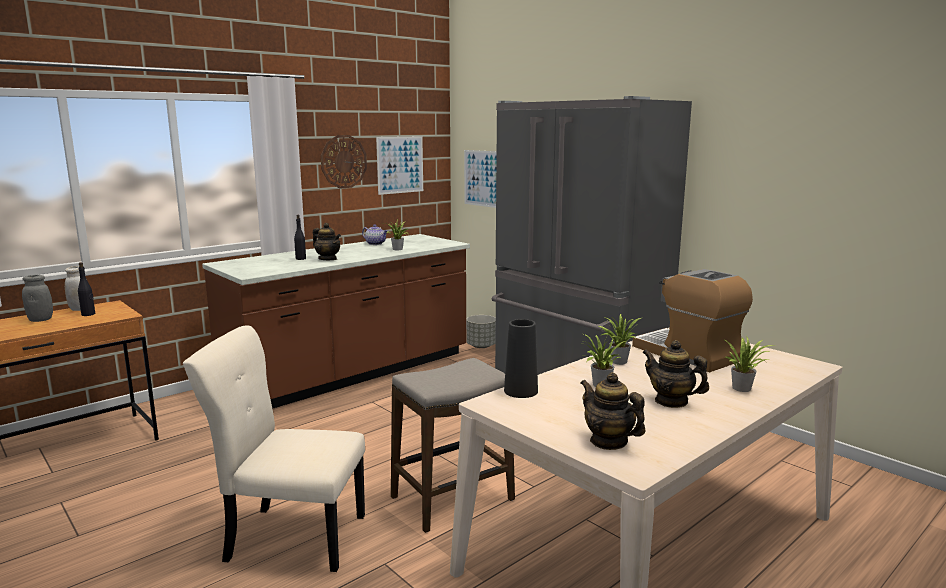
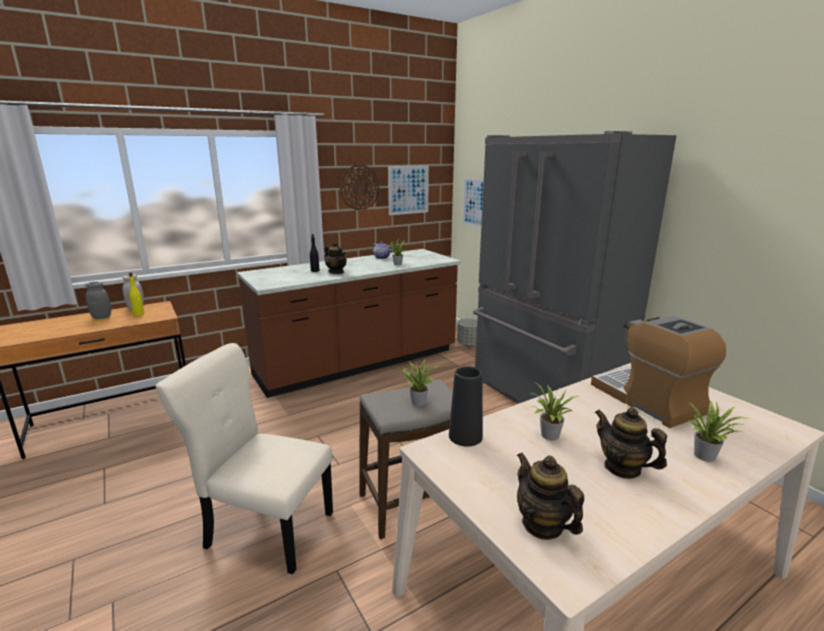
camera: 10 degrees right, 5 degrees up
black bottle [78,262,95,316] -> yellow bottle [129,272,144,316]
potted plant [599,314,641,365] -> potted plant moved to [402,359,438,406]

